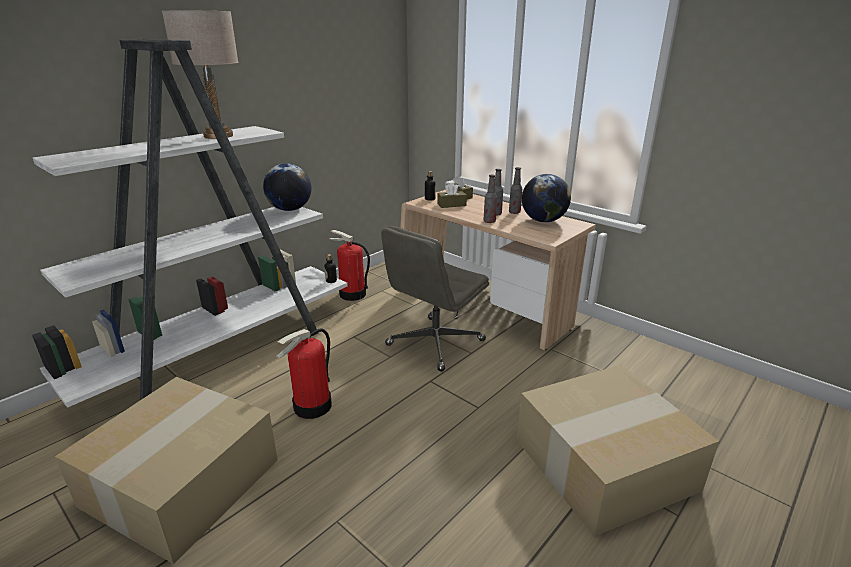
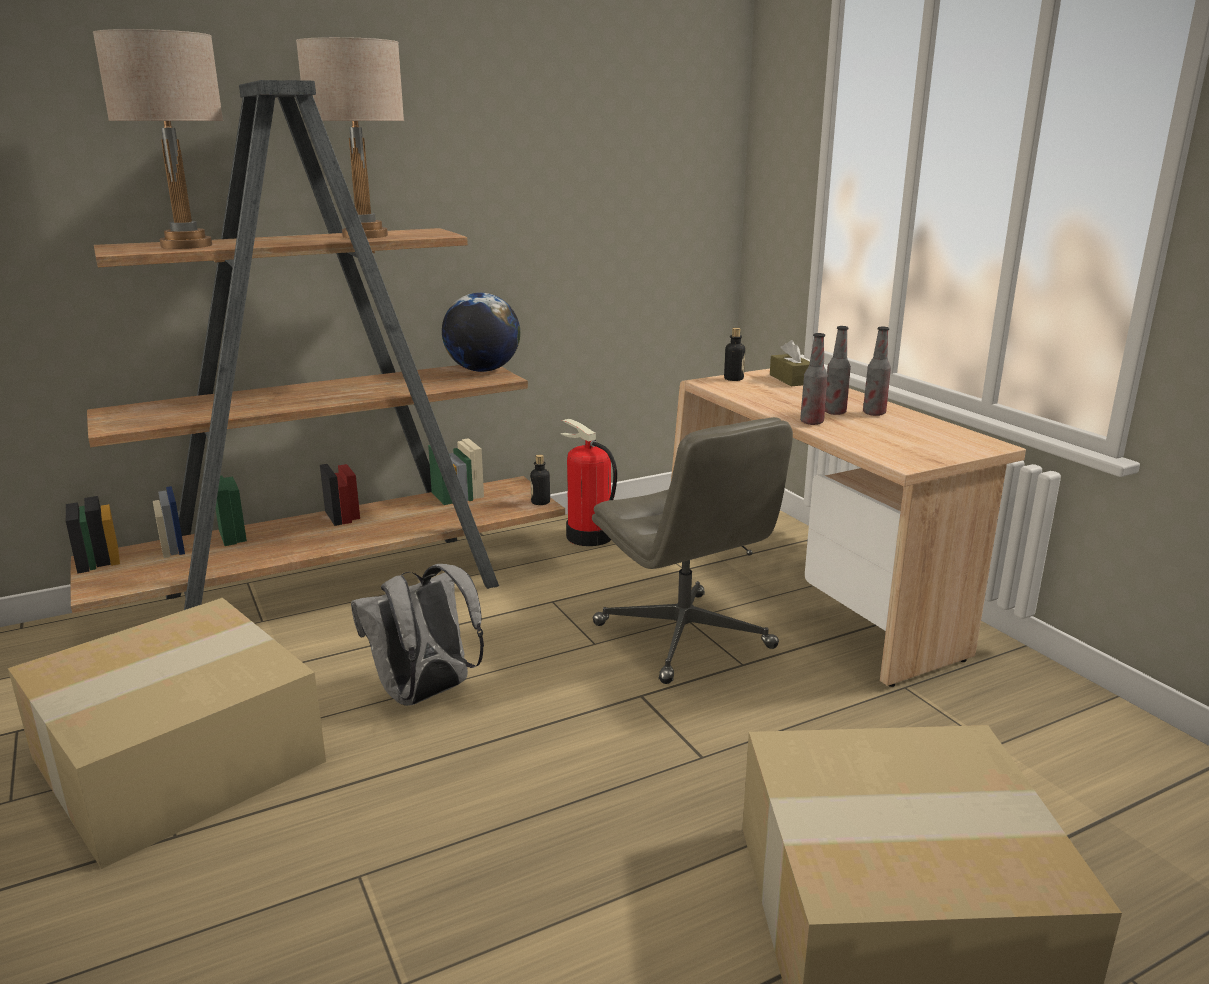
camera: 20 degrees right, 5 degrees down
white bookcase [32,39,348,408] -> brown bookcase [66,80,565,614]
fire extinguisher [277,329,332,419] -> grey backpack [351,564,484,706]
grey office chair [381,226,489,372] -> grey office chair turned 90 degrees counterclockwise [592,417,793,684]
brown tissue box [437,182,467,208] -> none
globe [522,174,571,222] -> none
none -> beige table lamp [93,29,223,249]

